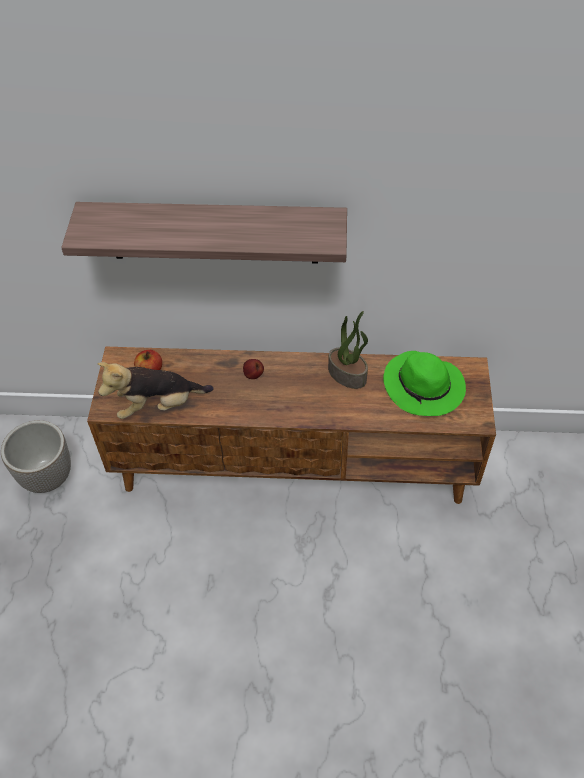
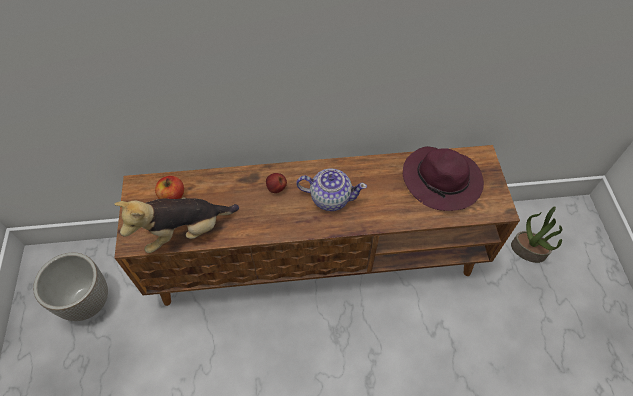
camera: 10 degrees left, 5 degrees up
shelf [61,202,347,264] -> none
potted plant [328,311,368,389] -> potted plant moved to [511,206,562,263]
green hat [383,351,466,416] -> purple hat [403,146,484,211]
none -> teapot [296,169,367,211]

